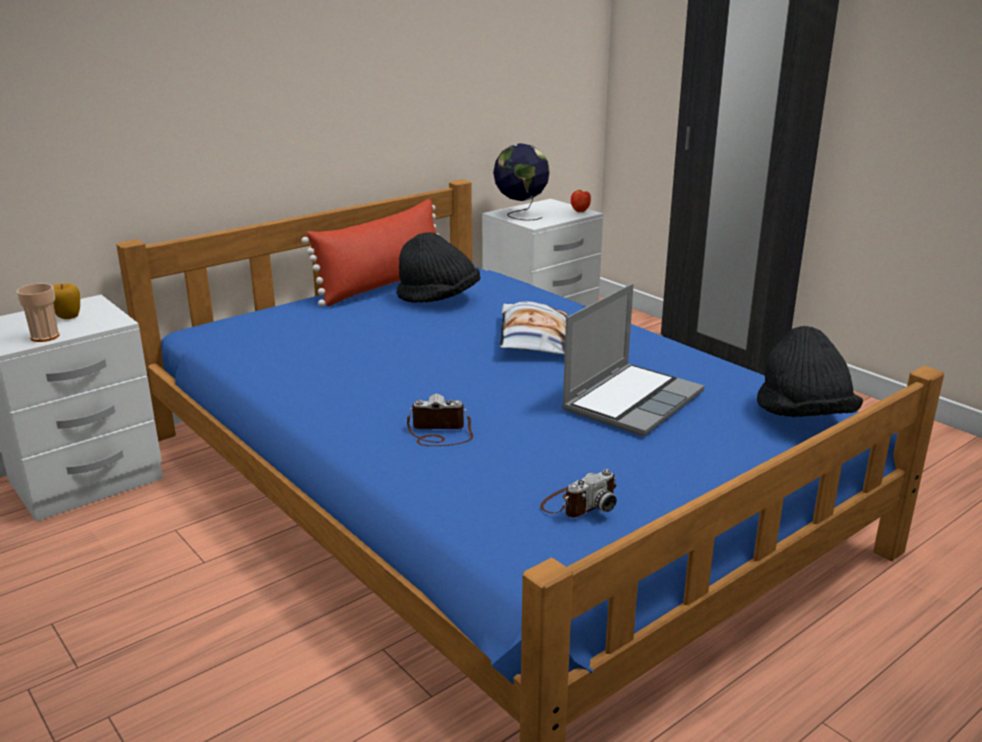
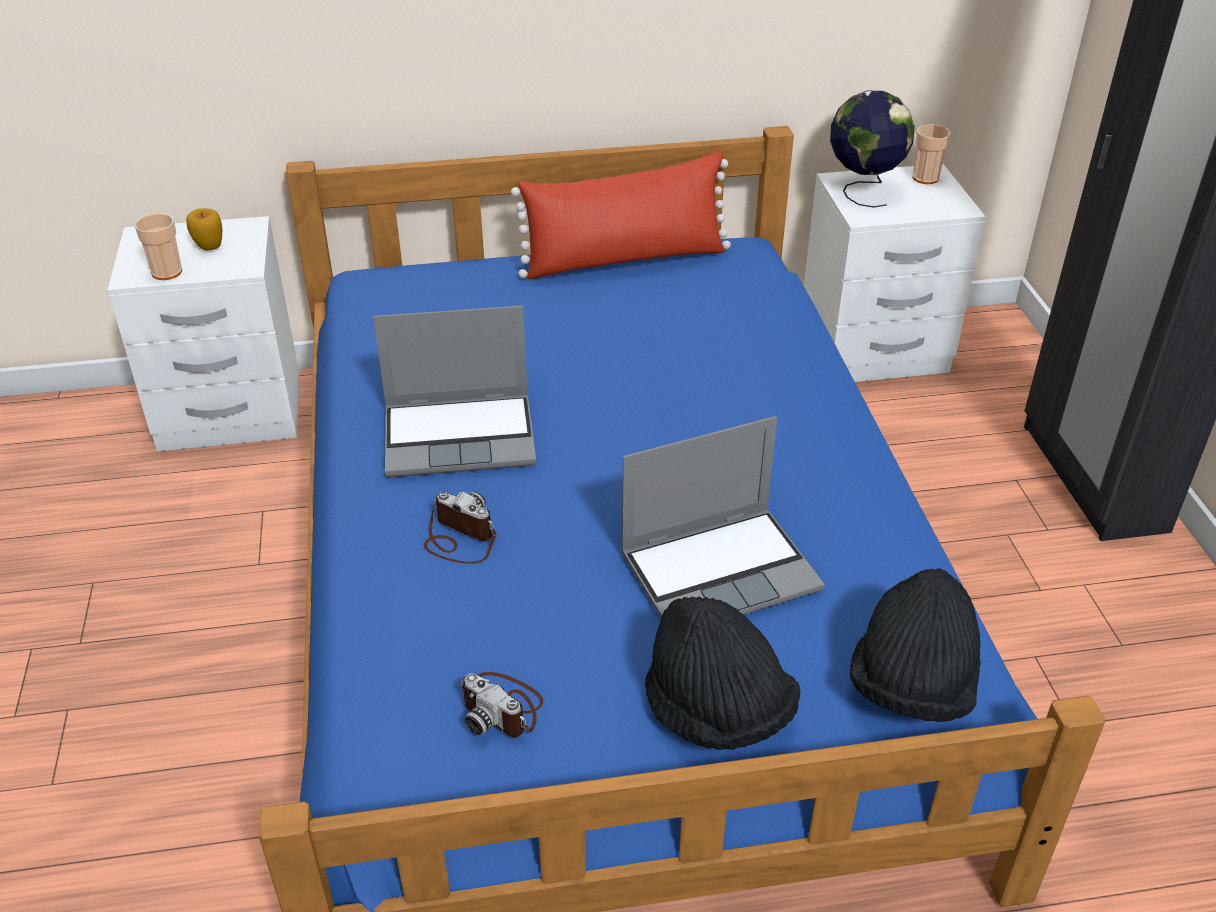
camera: 30 degrees right, 15 degrees up
black hat [397,232,480,303] -> black hat moved to [645,597,801,750]
pillow [500,301,568,354] -> none
camera [540,469,617,517] -> camera turned 45 degrees clockwise [461,672,544,737]
apple [571,190,591,212] -> none
none -> laptop [373,306,536,477]
none -> cup [912,124,951,184]

